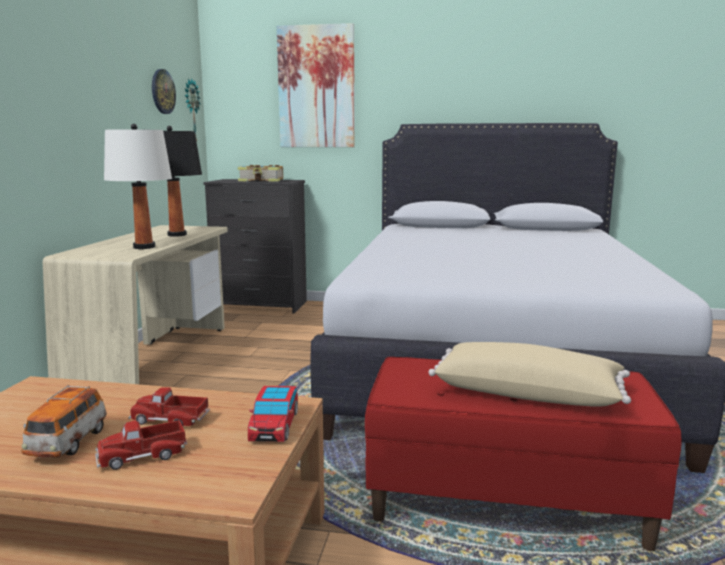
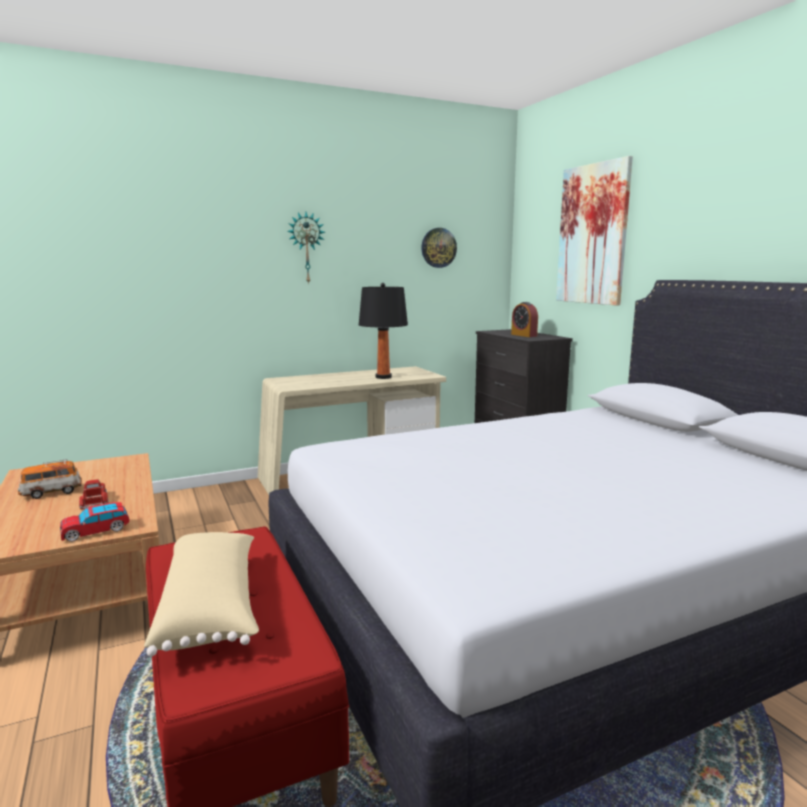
camera: 55 degrees right, 0 degrees up
toy truck [95,420,187,470] -> none
white table lamp [104,124,172,249] -> none
wall clock [185,78,200,142] -> wall clock moved to [287,212,325,284]
book [237,165,283,182] -> alarm clock [511,302,538,337]

